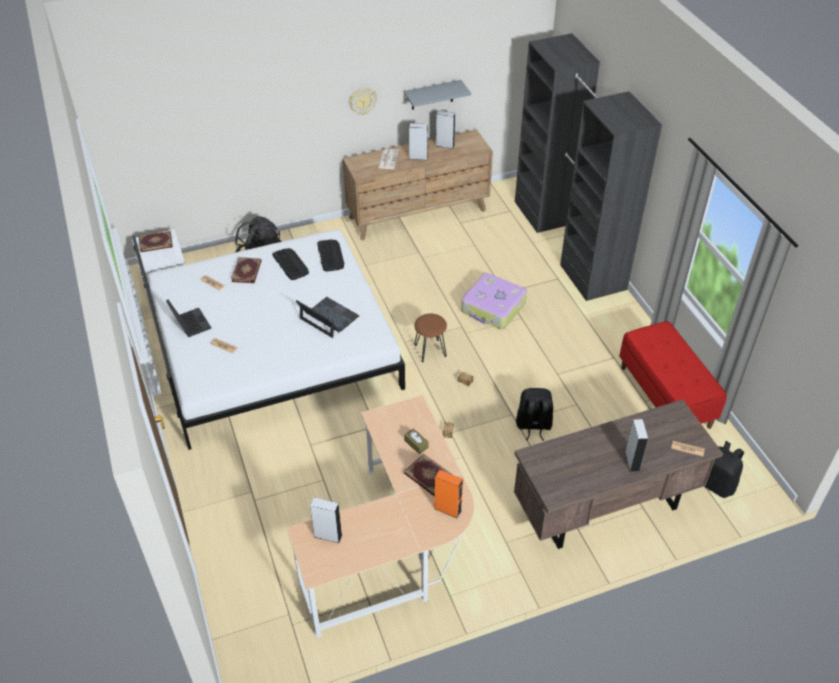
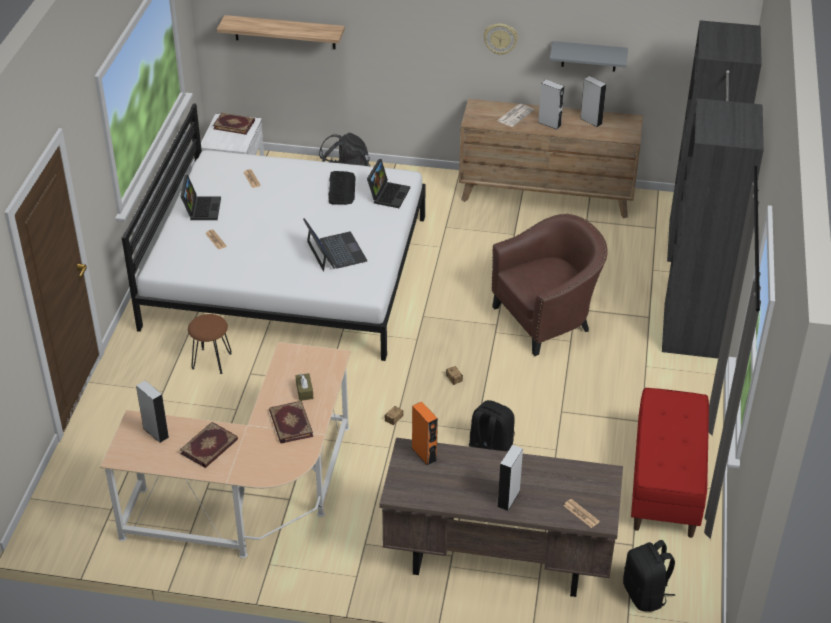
camera: 30 degrees right, 5 degrees down
book [231,257,262,283] -> book moved to [180,422,238,468]
keyboard [317,240,344,271] -> laptop [367,159,410,208]
brown stool [414,314,447,363] -> brown stool moved to [188,314,232,374]
orange speaker [434,470,463,518] -> orange speaker moved to [412,402,438,466]
suitcase [461,273,527,329] -> brown armchair [491,214,608,356]
none -> shelf [217,15,345,49]

